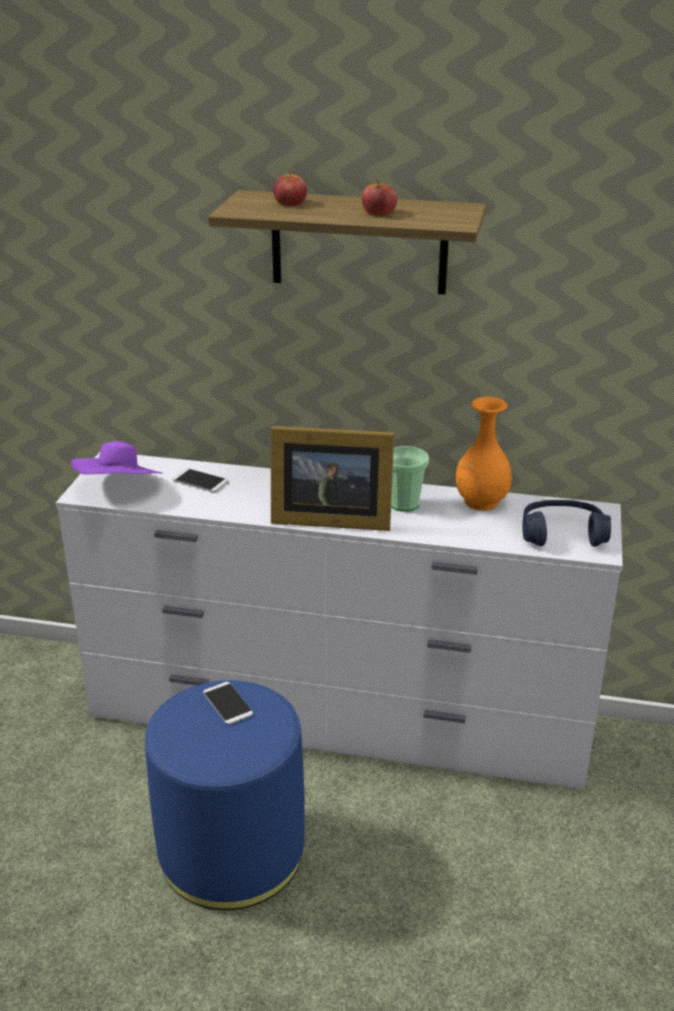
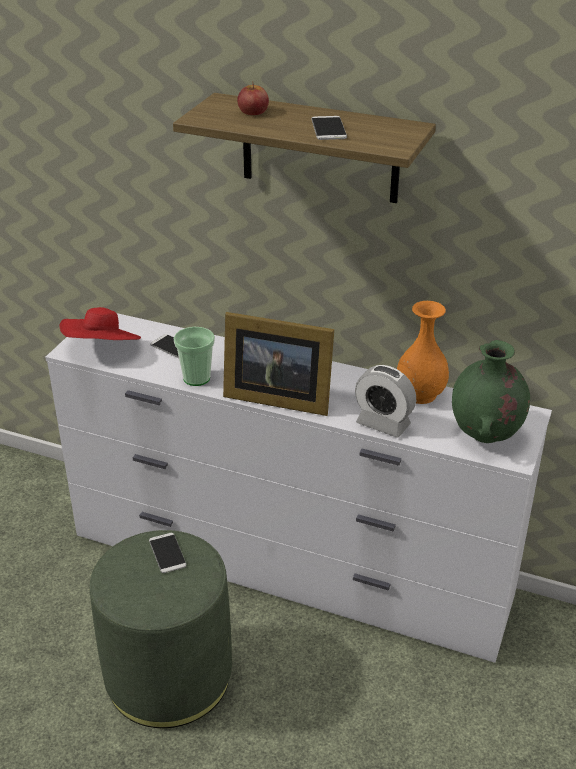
camera: 10 degrees right, 5 degrees up
purple hat [71,441,162,475] -> red hat [59,307,141,340]
blue ottoman [145,680,305,910] -> green ottoman [90,530,232,728]
apple [362,179,397,216] -> phone [311,116,347,140]
cup [391,446,429,512] -> cup moved to [174,327,215,386]
blue headphones [522,500,611,547] -> green vase [452,340,530,443]
none -> alarm clock [355,365,416,438]

